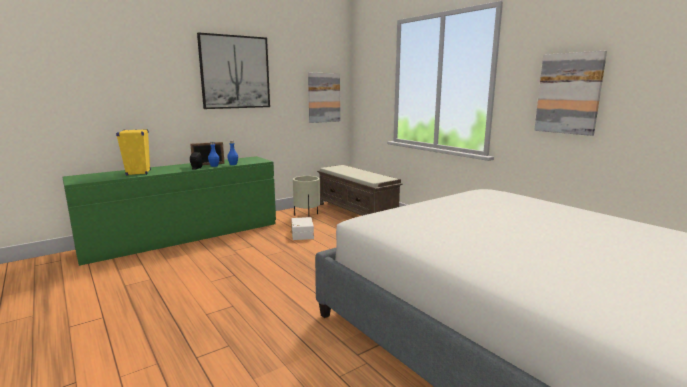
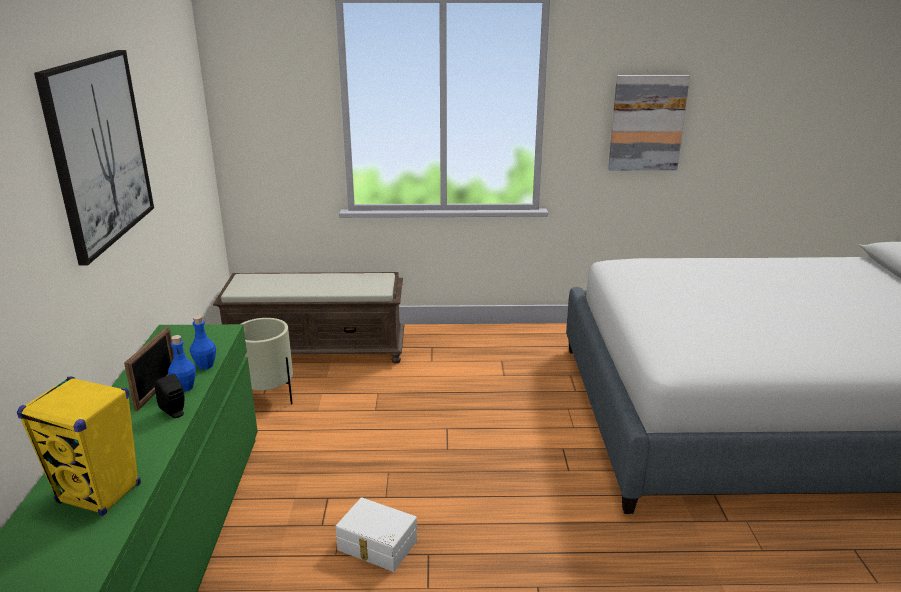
camera: 55 degrees left, 10 degrees up
white storage box [290,217,314,240] -> white storage box moved to [335,497,417,572]
picture [308,73,340,123] -> none

